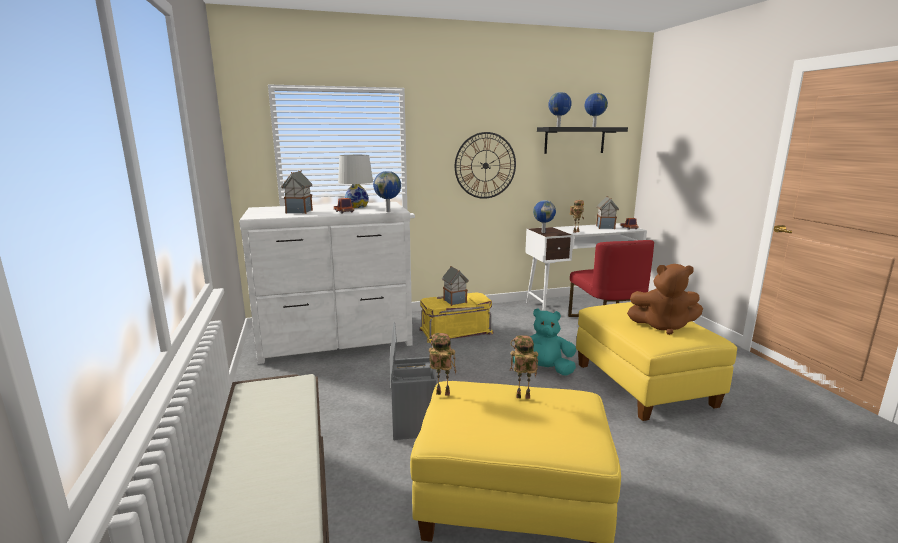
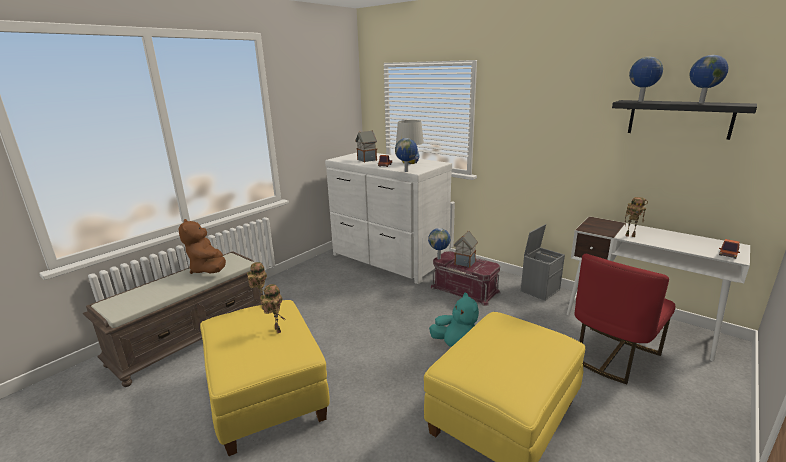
camera: 55 degrees right, 5 degrees up
grey storage box [390,322,437,440] -> grey storage box moved to [521,224,565,301]
yellow storage box [419,292,494,343] -> red storage box [431,251,500,306]
wall clock [455,132,516,199] -> none
globe [533,200,556,233] -> globe moved to [428,228,450,259]
toy house [596,196,619,229] -> none
brown plush toy [627,264,703,335] -> brown plush toy moved to [179,219,226,274]

